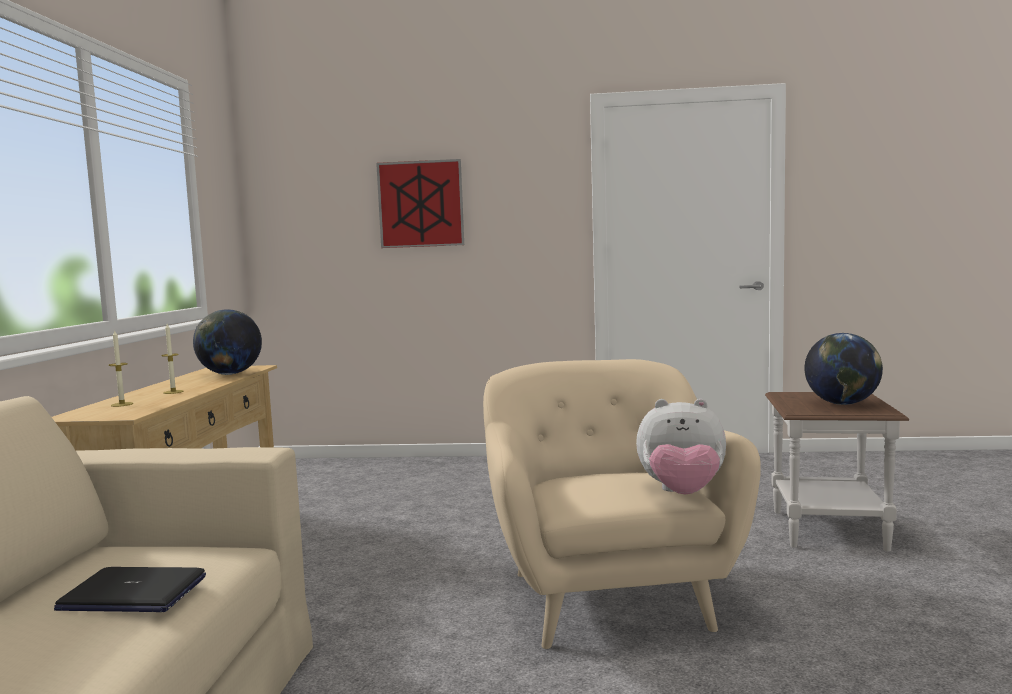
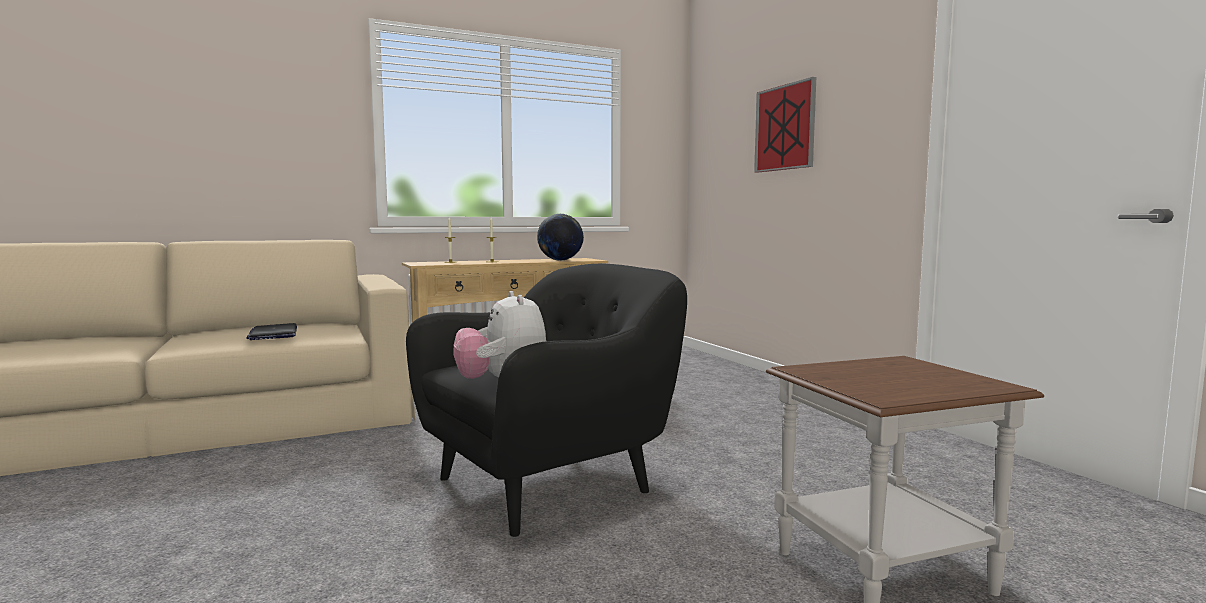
camera: 60 degrees right, 0 degrees up
beige armchair [483,359,761,649] -> black armchair [406,264,687,537]
globe [804,333,883,405] -> none

